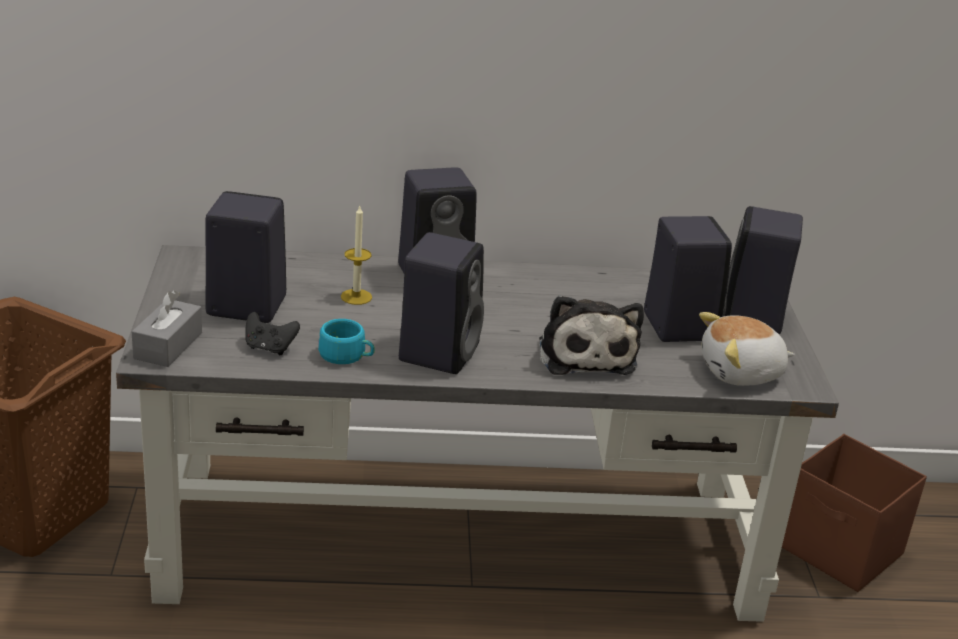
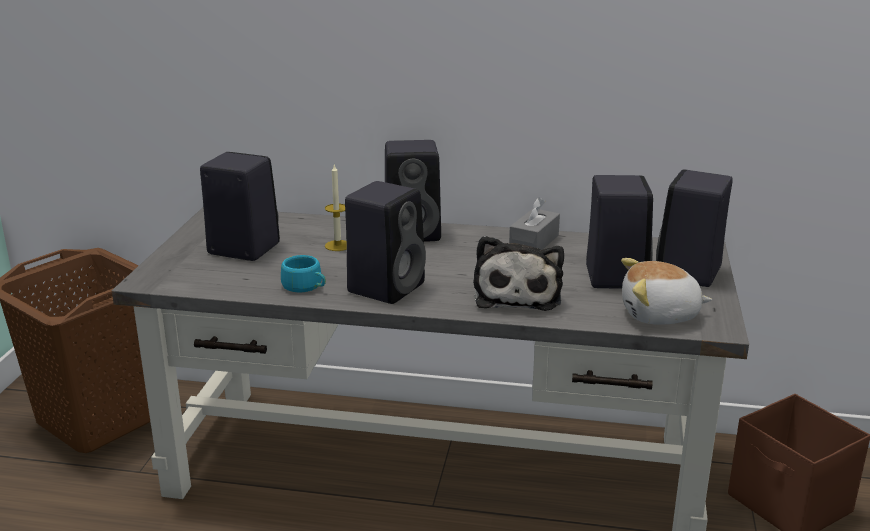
camera: 15 degrees right, 5 degrees down
grey tissue box [132,290,202,367] -> grey tissue box moved to [509,197,560,250]
black game controller [245,312,300,355] -> none

